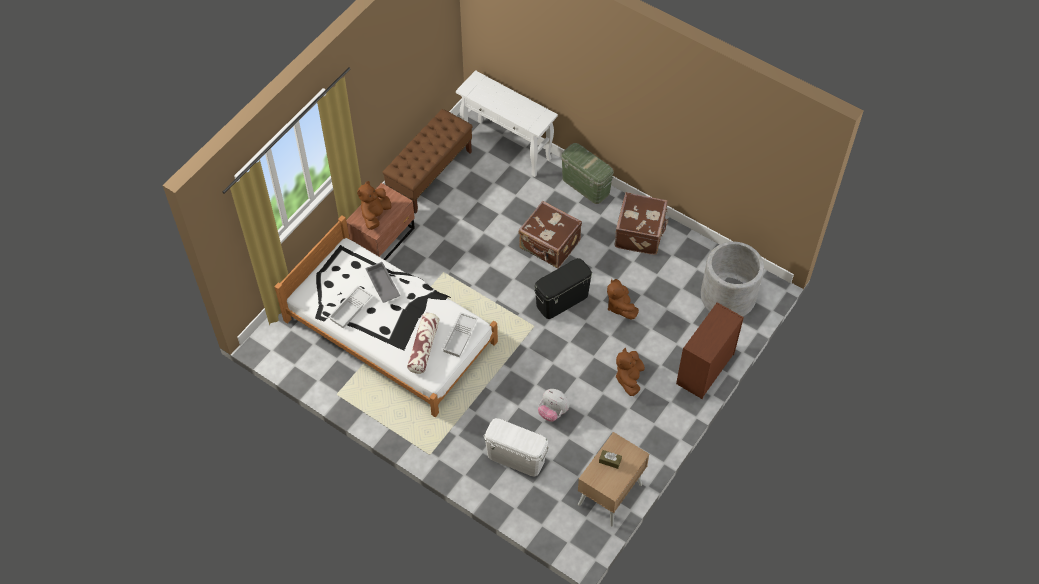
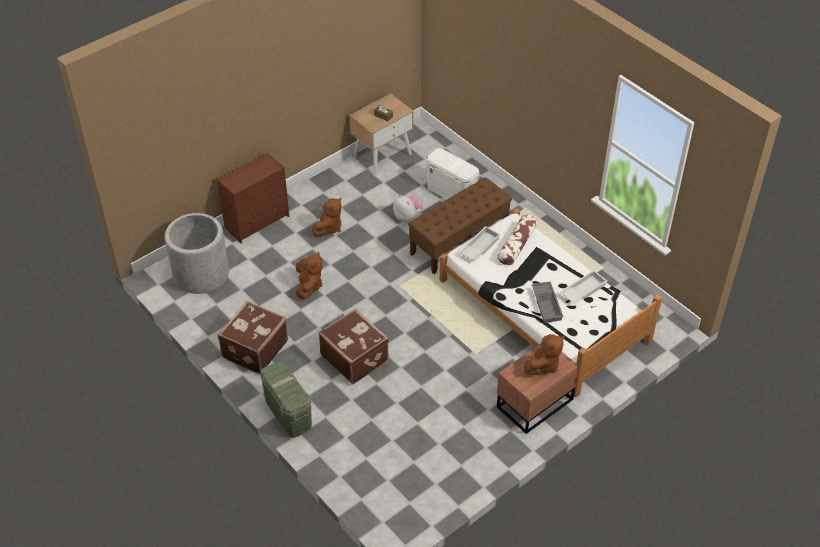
camera: 165 degrees left, 10 degrees down
brown bench [382,109,473,214] -> brown bench moved to [408,177,512,274]
white console table [456,70,558,177] -> none
black storage box [534,258,592,319] -> none

